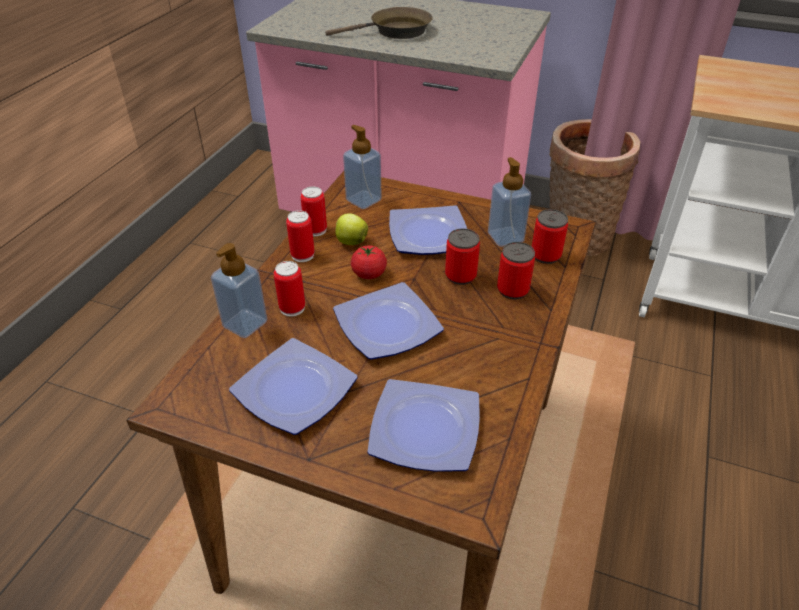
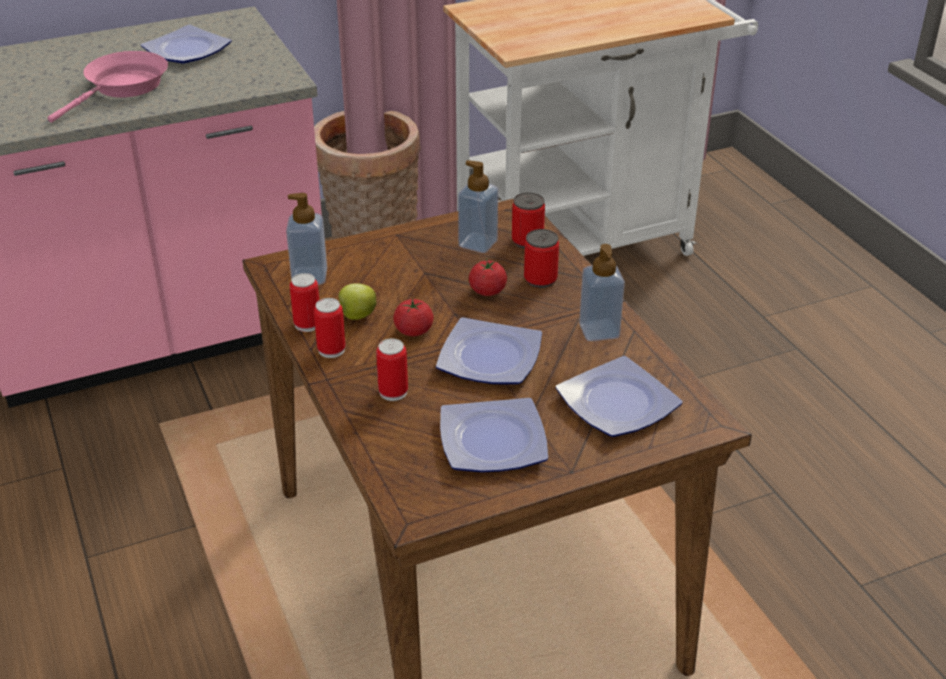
camera: 45 degrees left, 5 degrees down
soap dispenser [211,243,267,338] -> soap dispenser moved to [579,244,625,341]
brown frying pan [325,7,433,39] -> pink frying pan [48,51,168,123]
plate [389,205,467,255] -> plate moved to [141,25,232,64]
can [445,229,480,285] -> tomato [469,259,507,296]

